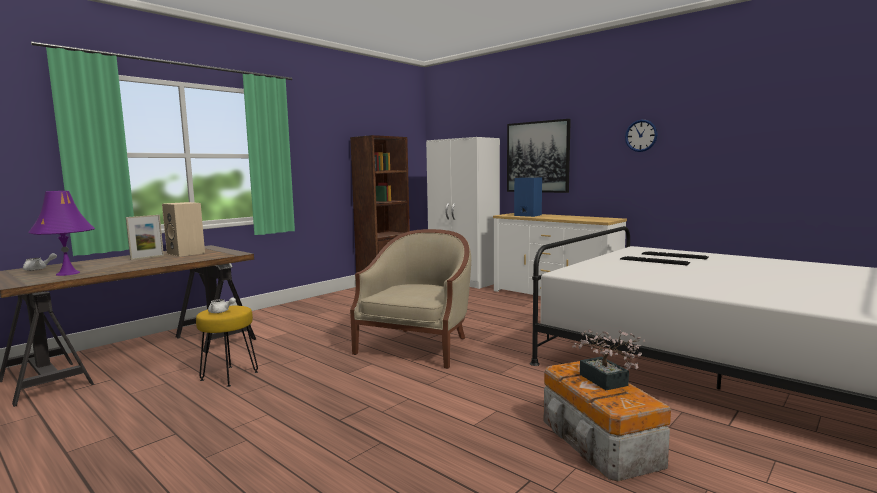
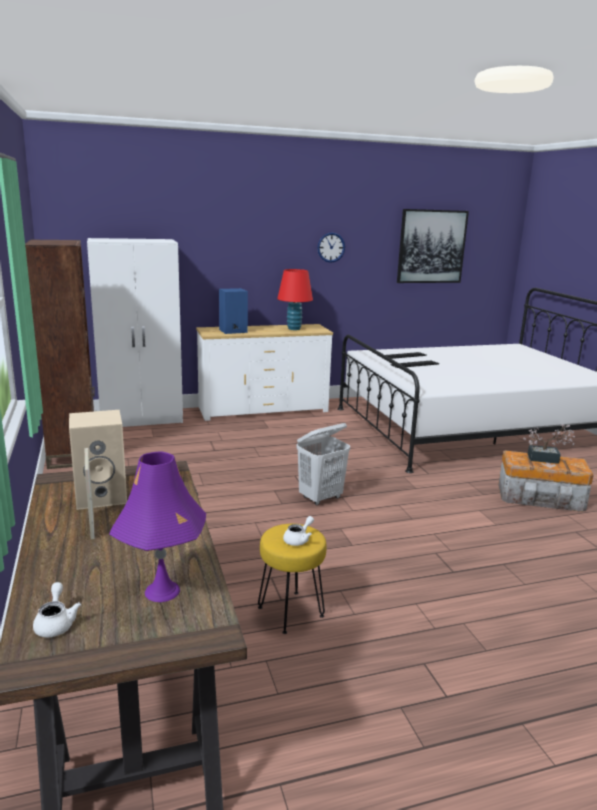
camera: 60 degrees left, 10 degrees up
beige armchair [350,229,471,369] -> white laundry basket [296,423,350,505]
picture [507,119,571,193] -> picture moved to [397,209,469,283]
none -> red table lamp [277,269,313,330]

